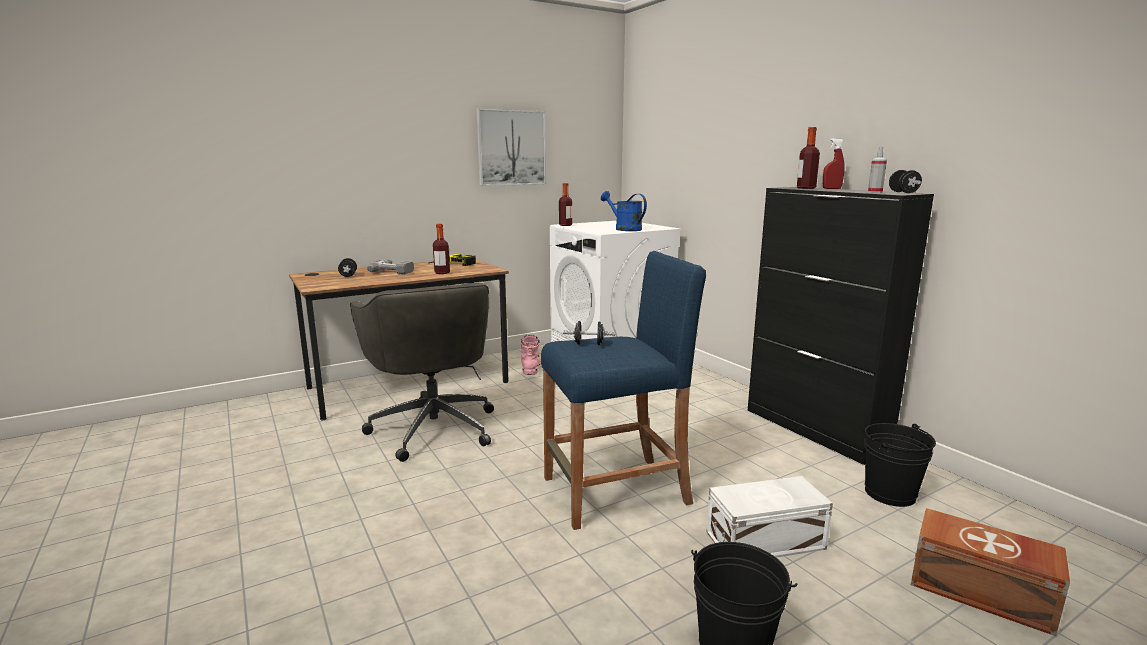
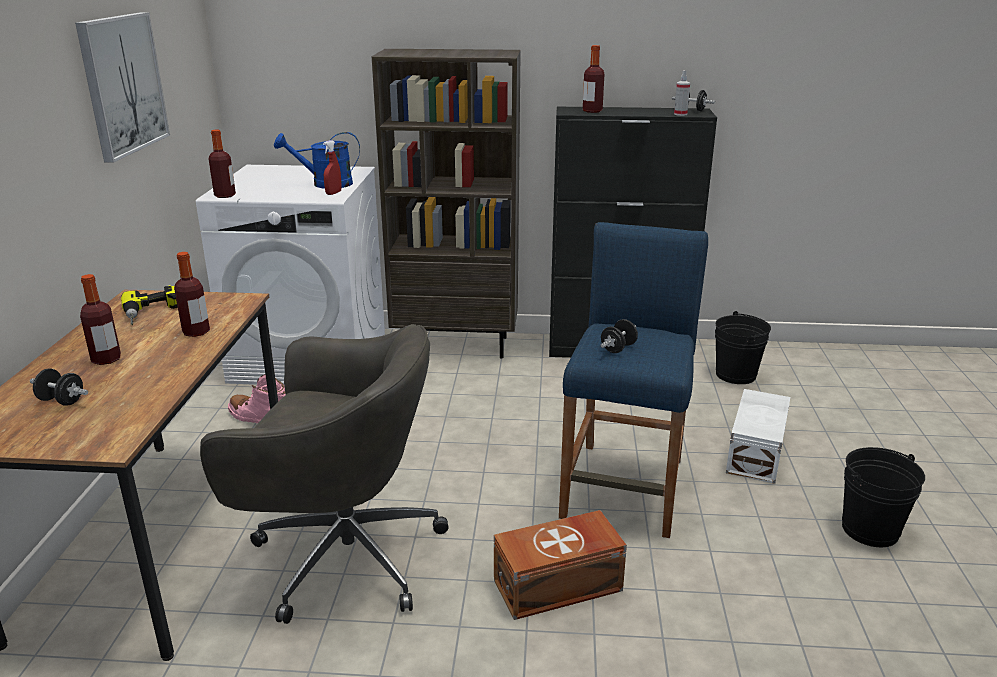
camera: 55 degrees left, 10 degrees up
power drill [367,260,414,275] -> bottle [80,274,121,365]
red spray bottle [823,138,845,189] -> red spray bottle moved to [323,140,342,195]
brown storage box [911,508,1070,636] -> brown storage box moved to [494,510,627,620]
none -> brown bookcase [371,49,521,359]

